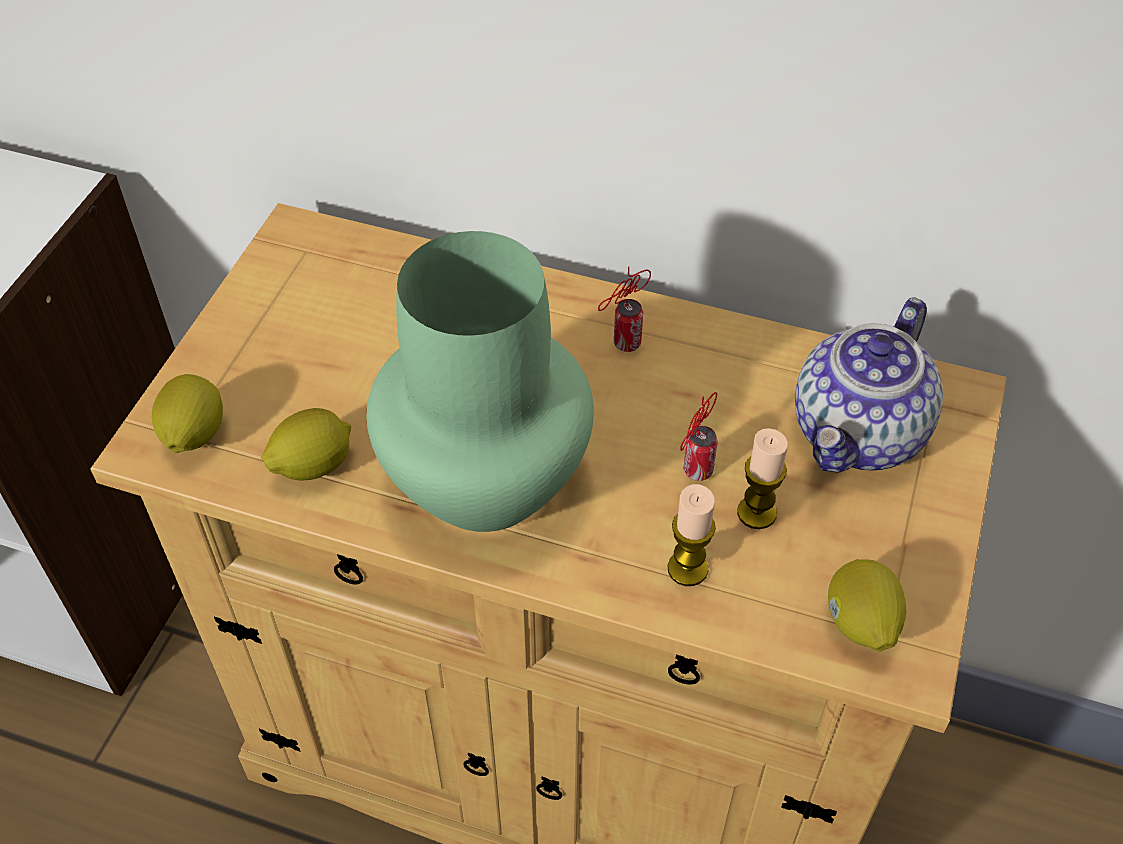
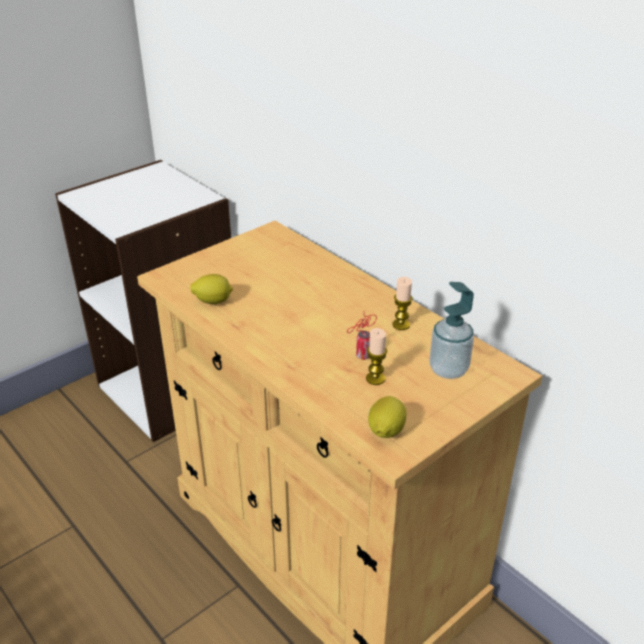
camera: 30 degrees right, 15 degrees down
lemon [152,374,223,453] -> none
green vase [367,231,594,532] -> none
can [598,266,651,352] -> none
candle [667,484,716,586] -> candle moved to [392,277,413,330]
teapot [795,298,943,473] -> soap dispenser [429,282,474,379]

